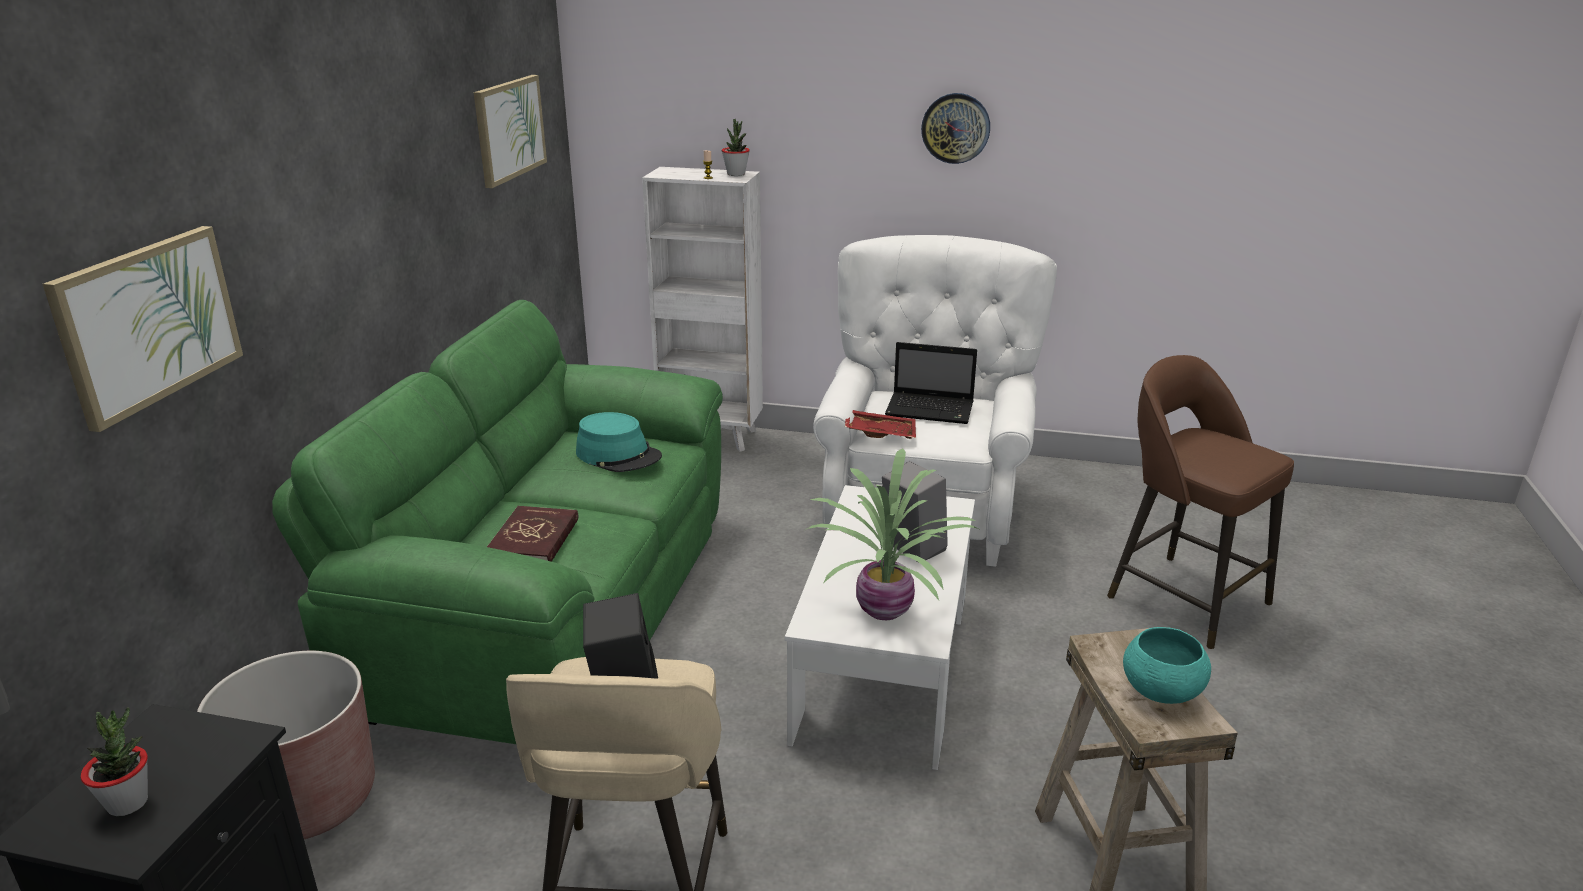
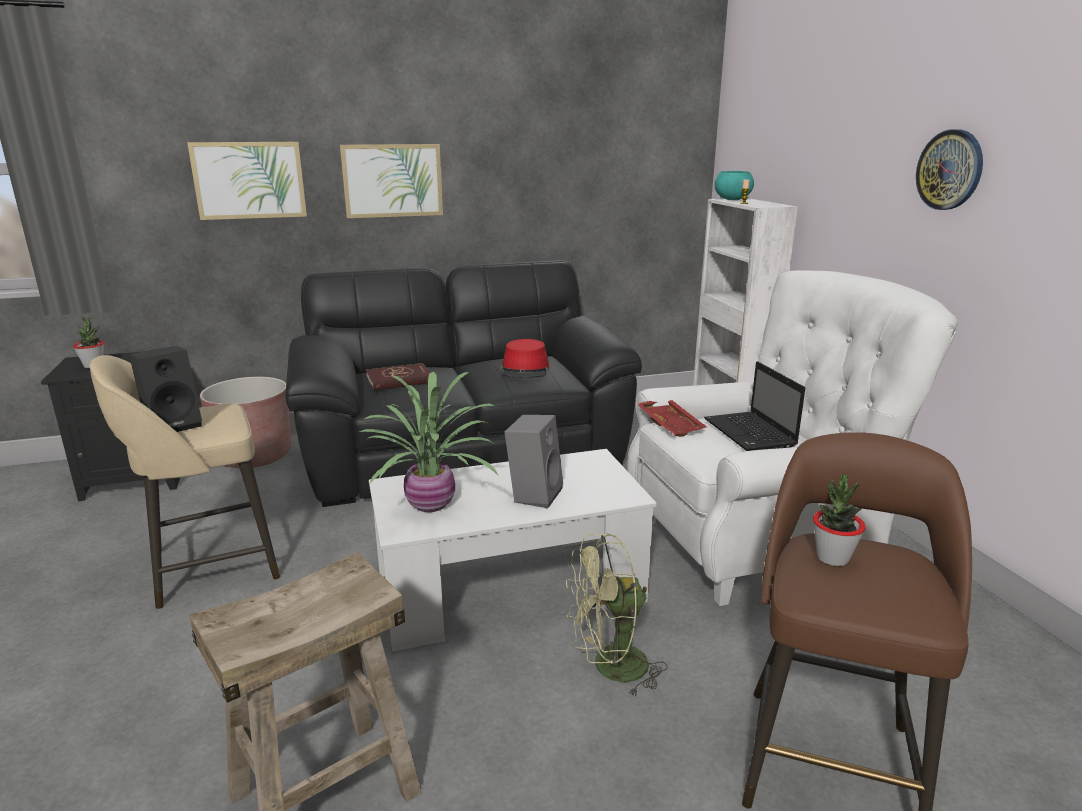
camera: 60 degrees right, 5 degrees down
green sofa [272,300,723,744] -> black sofa [285,260,642,507]
picture [474,75,547,188] -> picture moved to [340,144,443,218]
turquoise hat [576,412,662,472] -> red hat [501,339,549,378]
potted plant [722,119,750,176] -> potted plant moved to [813,475,866,566]
turquoise bowl [1123,627,1211,704] -> turquoise bowl moved to [714,171,754,200]
none -> green fan [566,534,667,698]

